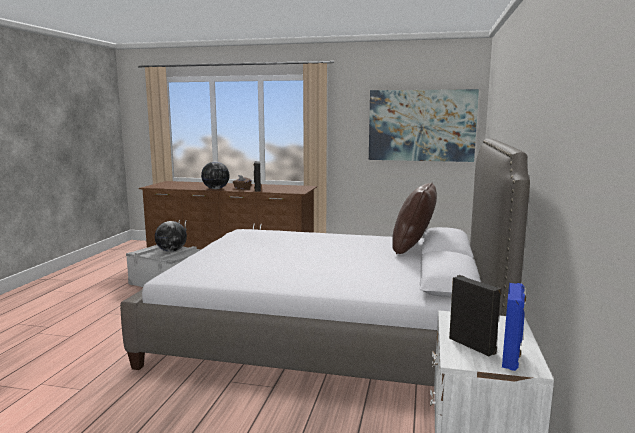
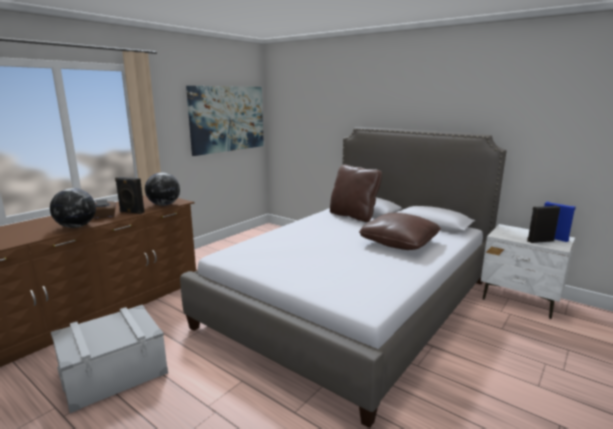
camera: 65 degrees left, 5 degrees up
globe [155,221,187,252] -> globe moved to [145,172,180,206]
none -> brown pillow [359,213,441,250]

